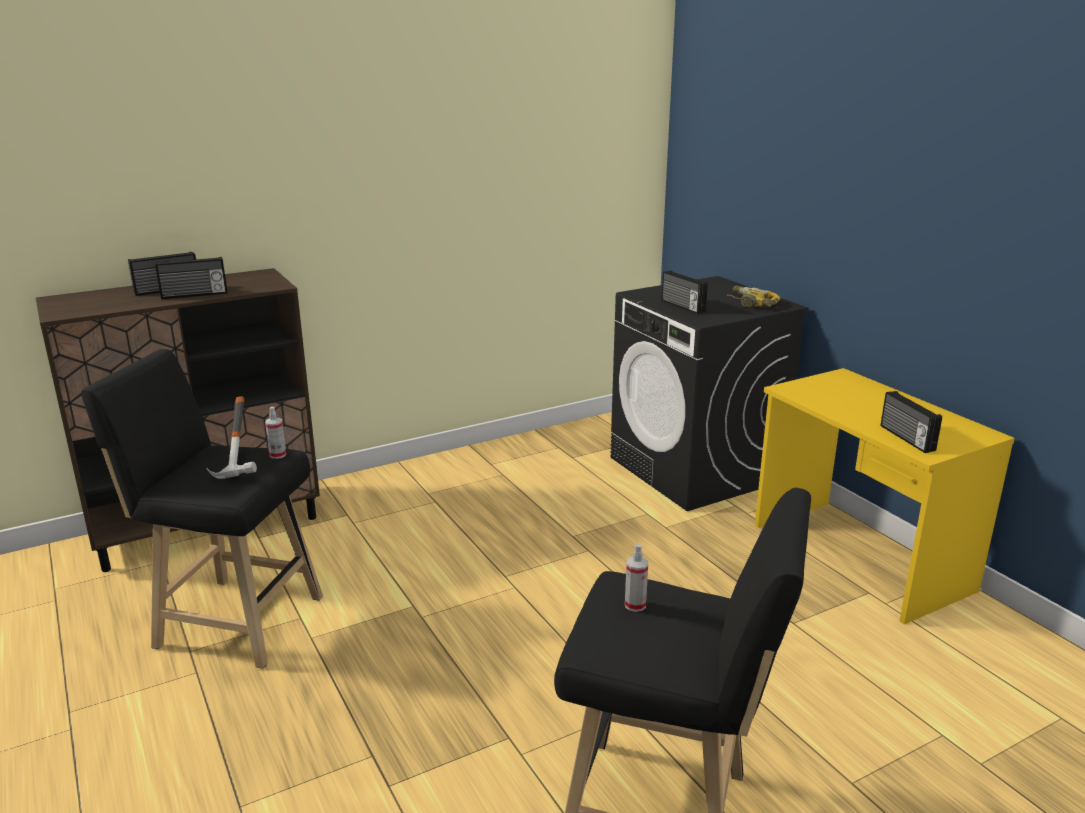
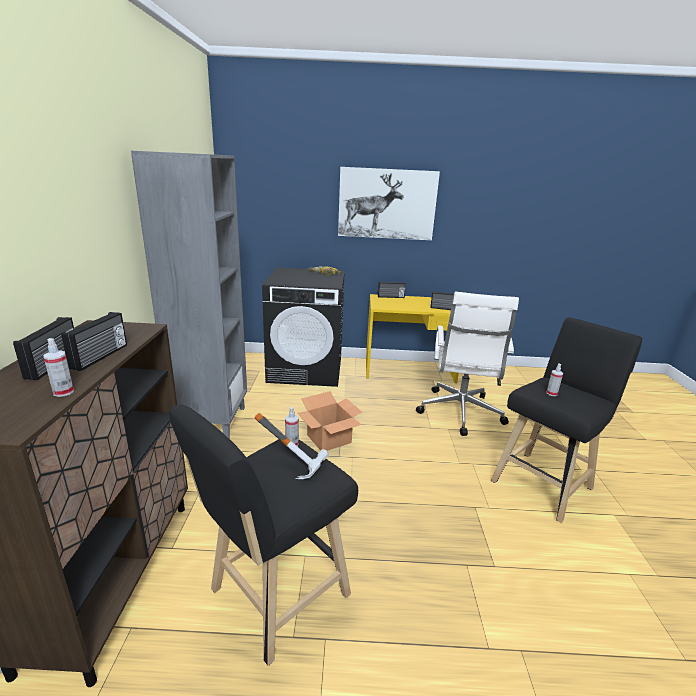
camera: 60 degrees left, 0 degrees up
radio [662,271,708,314] -> radio moved to [378,281,406,298]
none -> spray bottle [44,338,74,397]
none -> grey bookcase [131,151,247,439]
none -> cardboard box [297,391,362,451]
none -> picture [338,167,440,240]
none -> white office chair [416,292,519,436]

